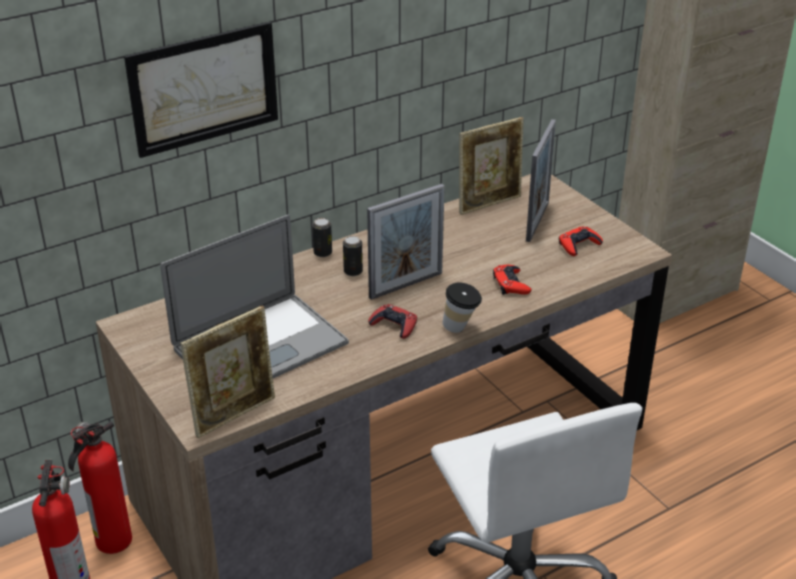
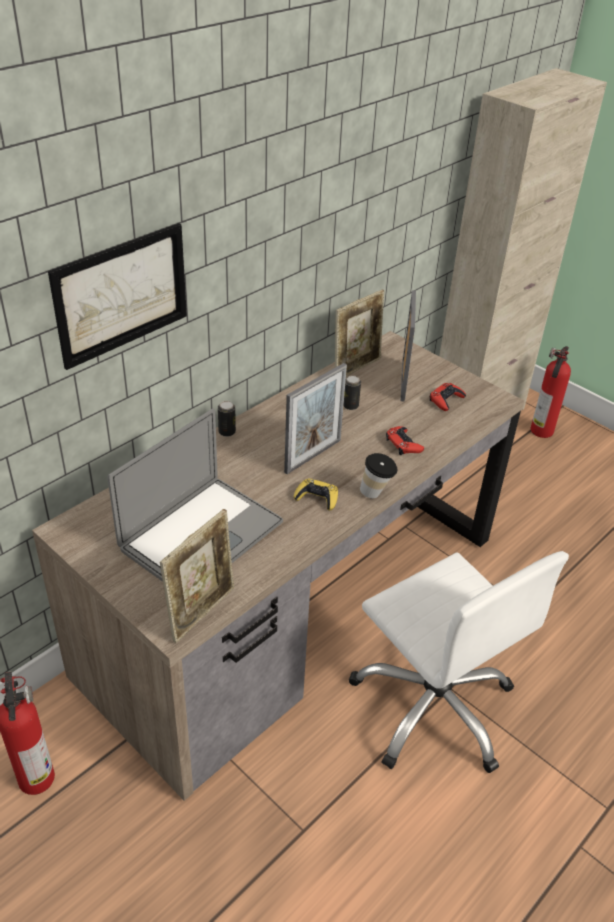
camera: 15 degrees left, 5 degrees up
fire extinguisher [68,421,132,554] -> fire extinguisher moved to [531,346,571,438]
can [343,236,363,276] -> can moved to [343,376,361,410]
red game controller [368,304,417,339] -> yellow game controller [294,478,338,510]

